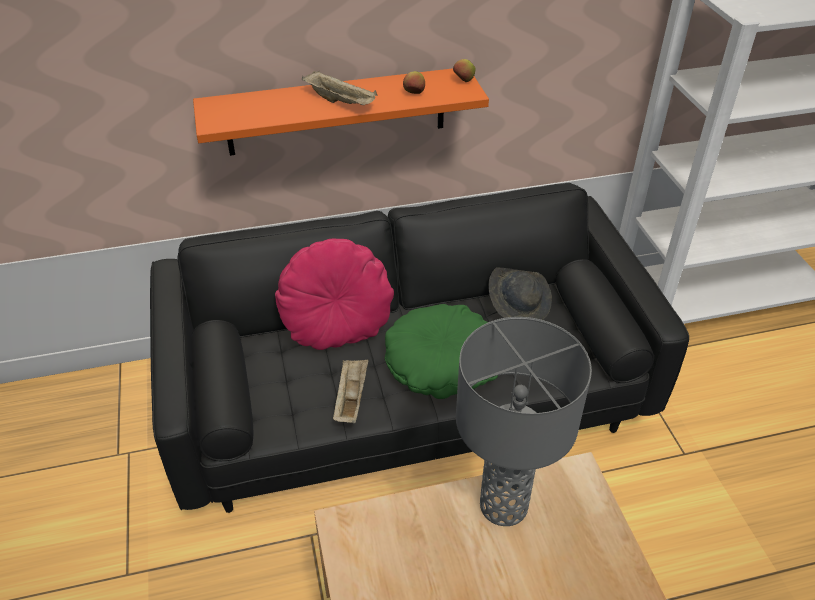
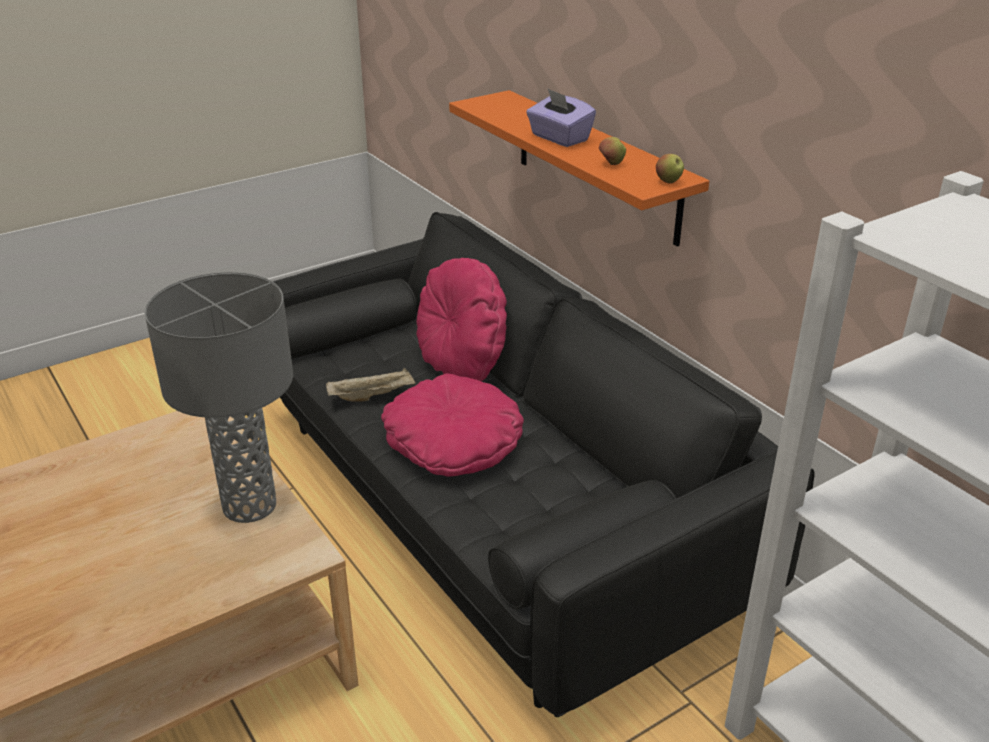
camera: 70 degrees right, 10 degrees down
beige tray [302,71,377,105] -> purple tissue box [526,89,596,147]
green pillow [385,304,498,399] -> pink pillow [381,374,524,477]
grey hat [488,267,552,320] -> none

